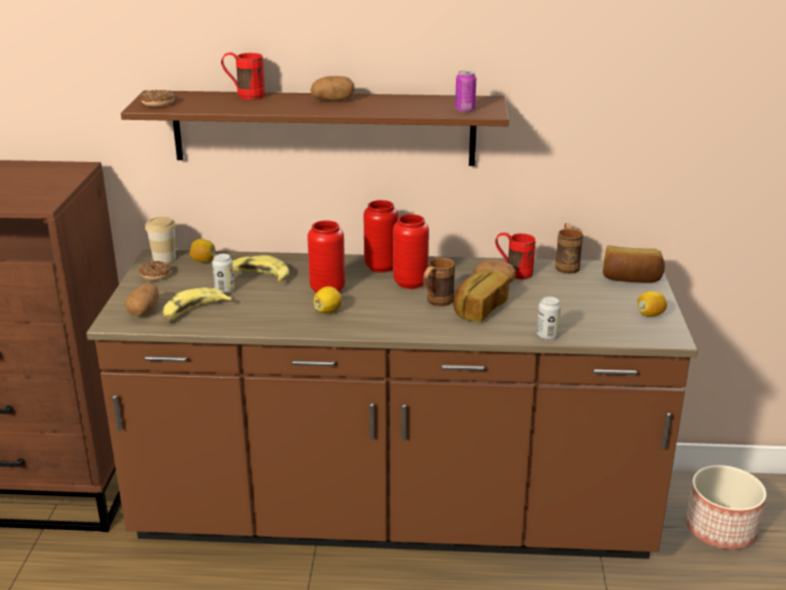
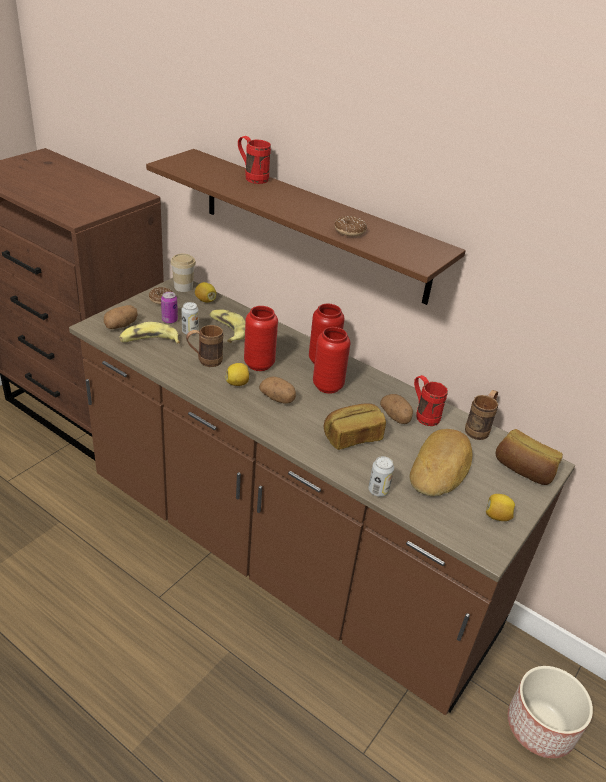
camera: 30 degrees right, 10 degrees up
donut [140,90,174,107] -> donut moved to [334,216,367,236]
potato [311,76,355,101] -> potato moved to [259,376,296,404]
brown mug [423,258,455,306] -> brown mug moved to [186,325,223,367]
can [455,71,476,112] -> can moved to [161,292,178,324]
none -> bread [409,429,472,496]

